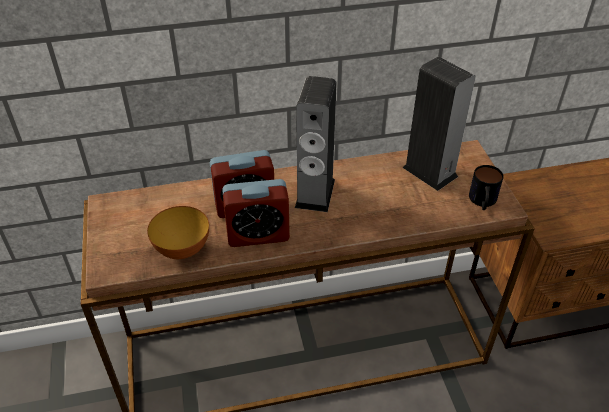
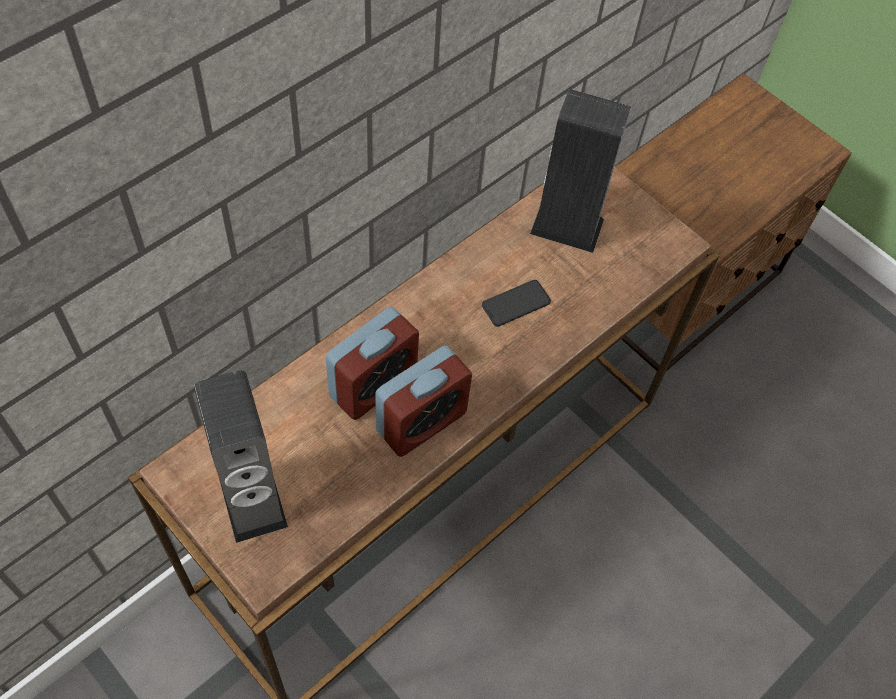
camera: 35 degrees left, 15 degrees up
bowl [147,206,209,259] -> none
speaker [295,76,337,212] -> speaker moved to [194,370,288,543]
mug [469,165,504,210] -> none
none -> phone [482,280,551,326]

